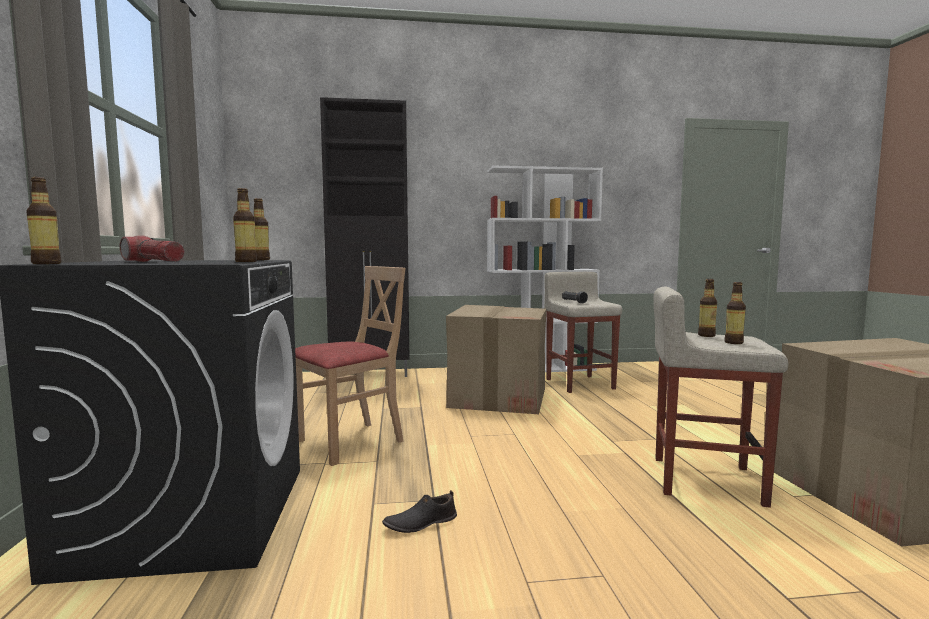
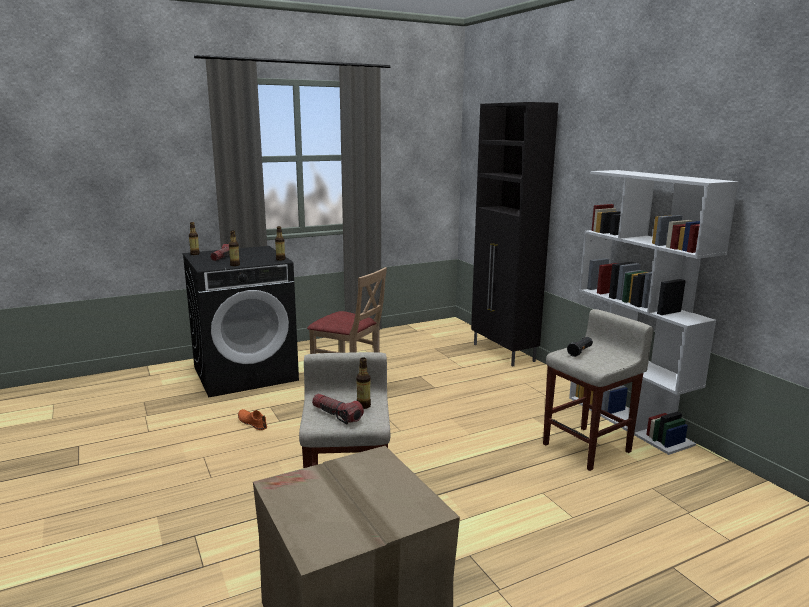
camera: 70 degrees right, 10 degrees up
black shoe [382,490,457,533] -> orange shoe [238,409,267,430]
cardboard box [446,305,546,414] -> none
bottle [724,282,746,344] -> flashlight [312,394,364,425]

